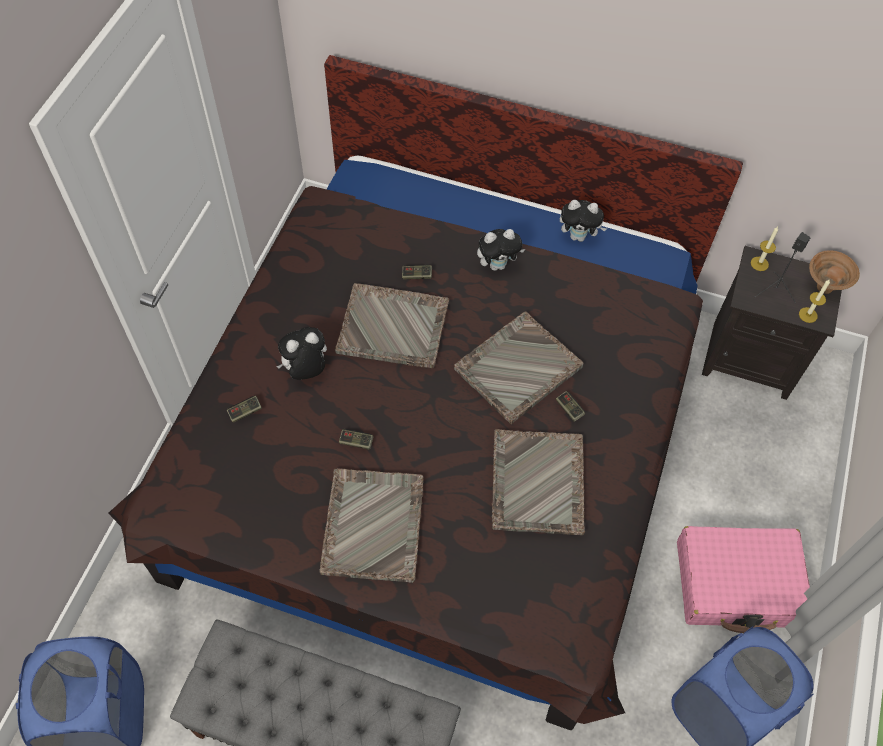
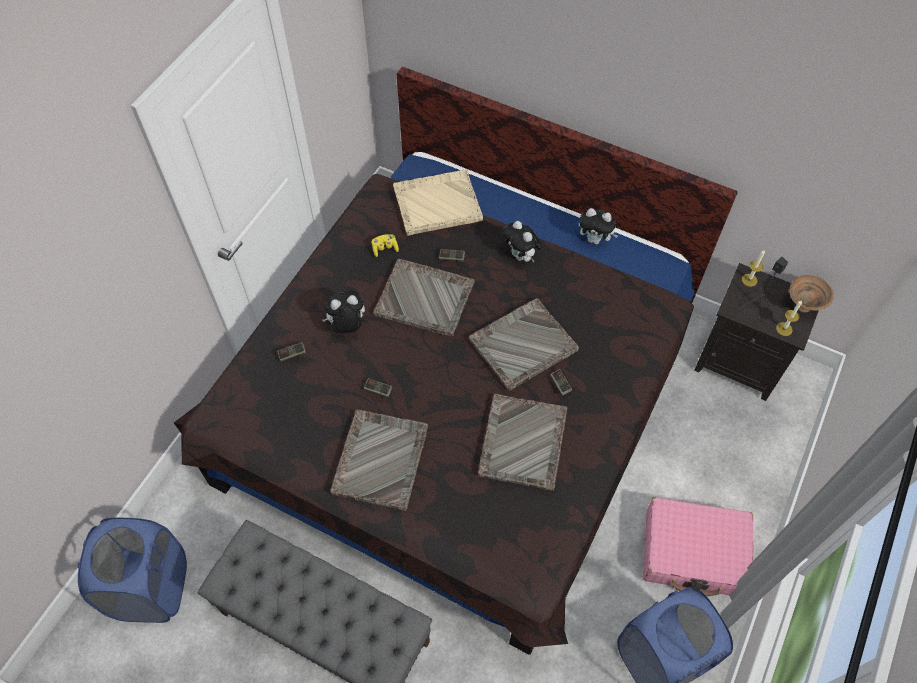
camera: 10 degrees right, 0 degrees up
plush toy [477,229,525,271] -> plush toy turned 60 degrees clockwise [503,221,542,262]
none -> yellow game controller [372,234,399,257]
none -> beige tray [393,170,483,236]

